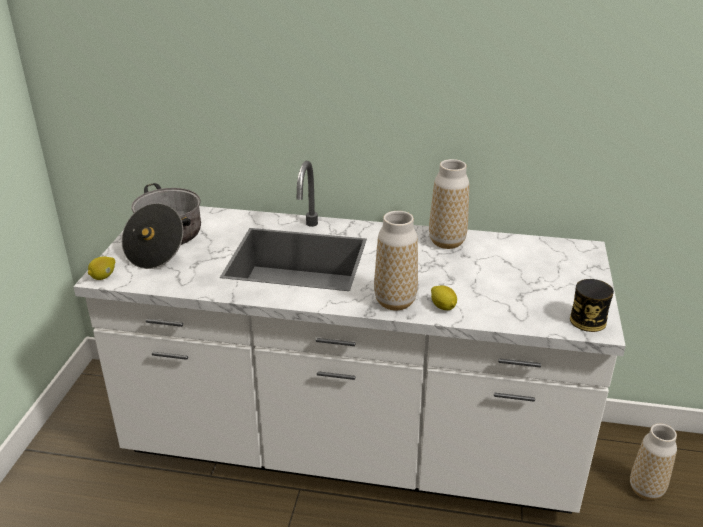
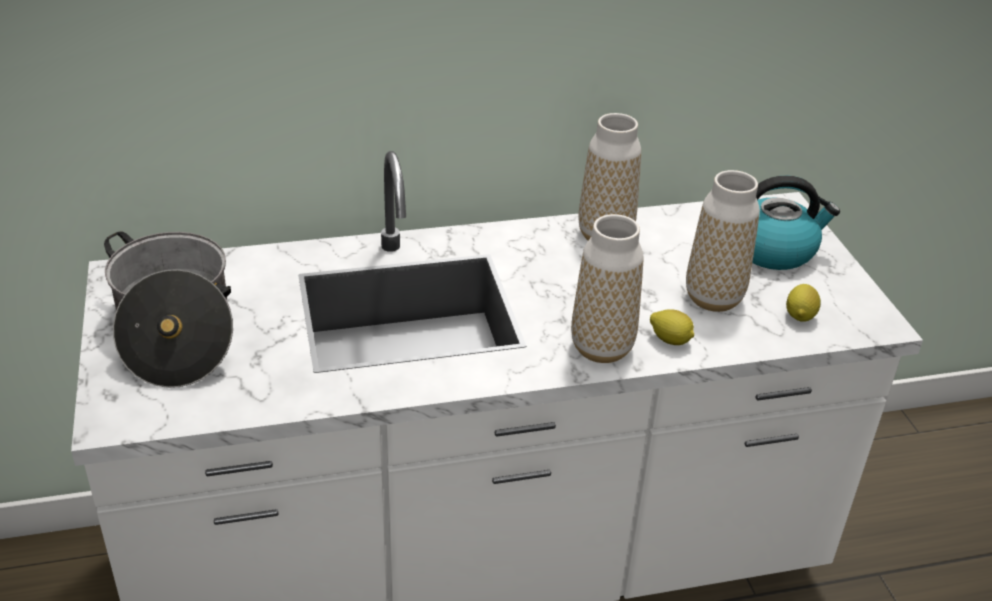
camera: 25 degrees left, 5 degrees up
lemon [88,256,115,280] -> lemon moved to [786,284,821,322]
can [570,279,614,332] -> none
vase [630,424,677,500] -> vase moved to [686,170,760,312]
none -> kettle [753,176,840,270]

